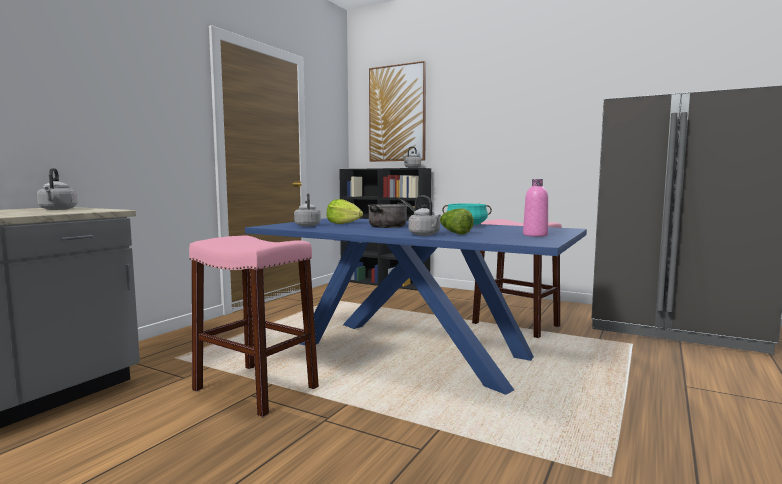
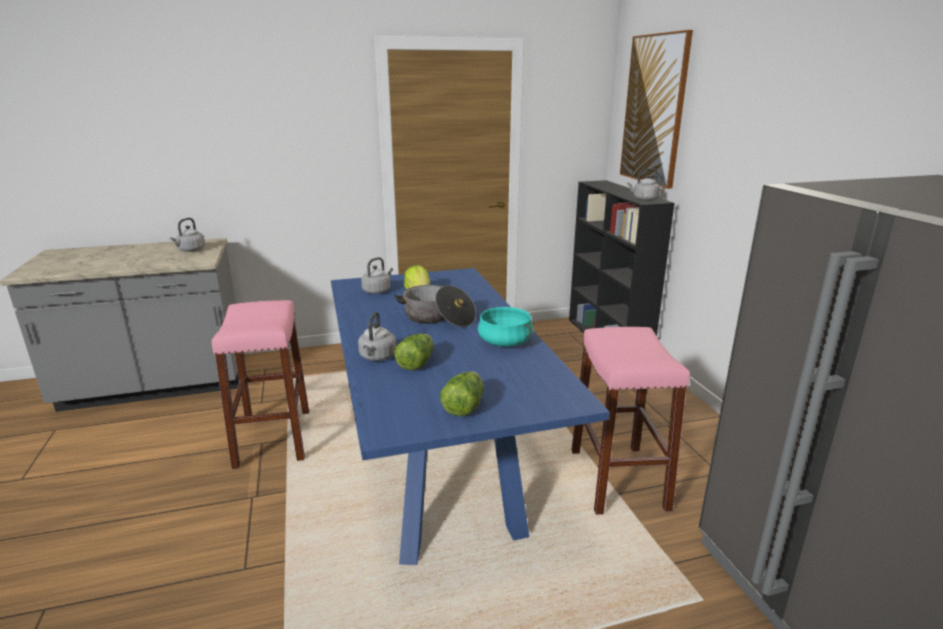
camera: 45 degrees right, 15 degrees up
pink bottle [523,179,548,237] -> lettuce [440,372,484,416]

